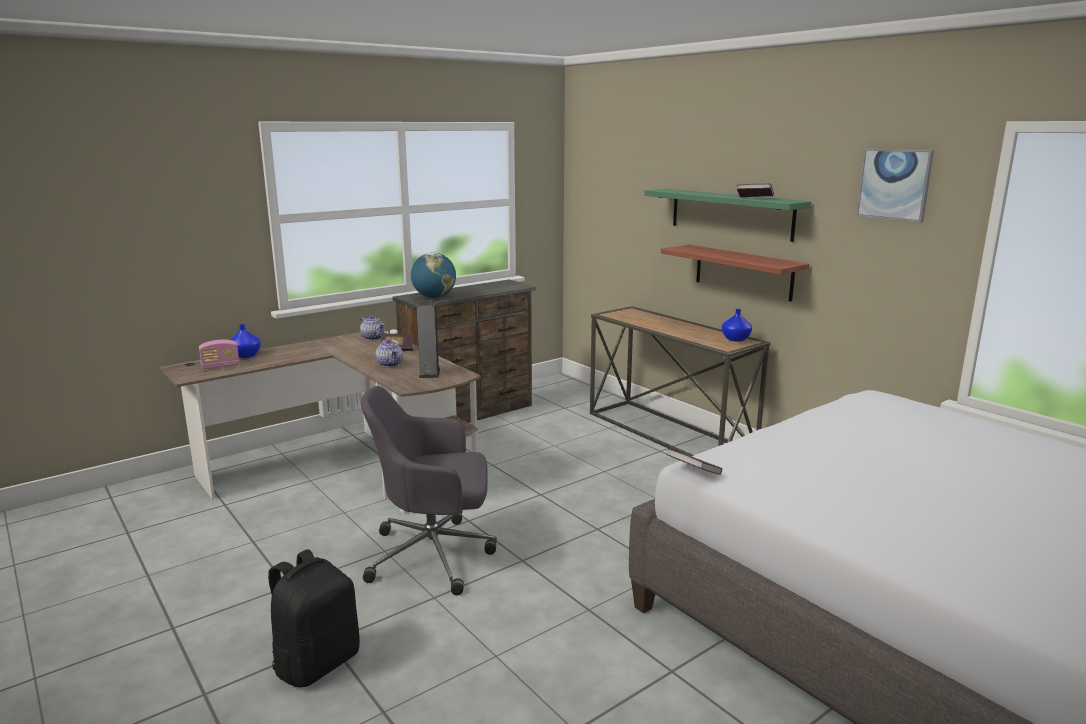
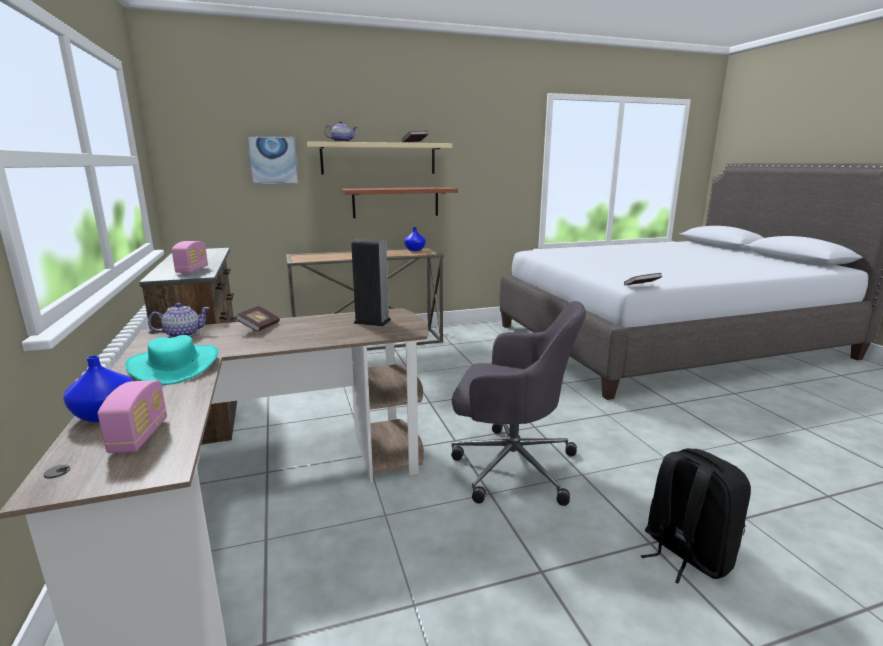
camera: 70 degrees left, 0 degrees up
grey office chair [361,386,497,595] -> grey office chair turned 90 degrees counterclockwise [451,301,586,506]
teapot [376,339,403,367] -> teapot moved to [324,121,357,142]
globe [411,253,456,298] -> radio [172,241,208,274]
green shelf [644,189,811,242] -> beige shelf [307,141,452,174]
picture [856,149,934,223] -> picture moved to [247,136,299,184]
none -> turquoise hat [125,335,218,385]

